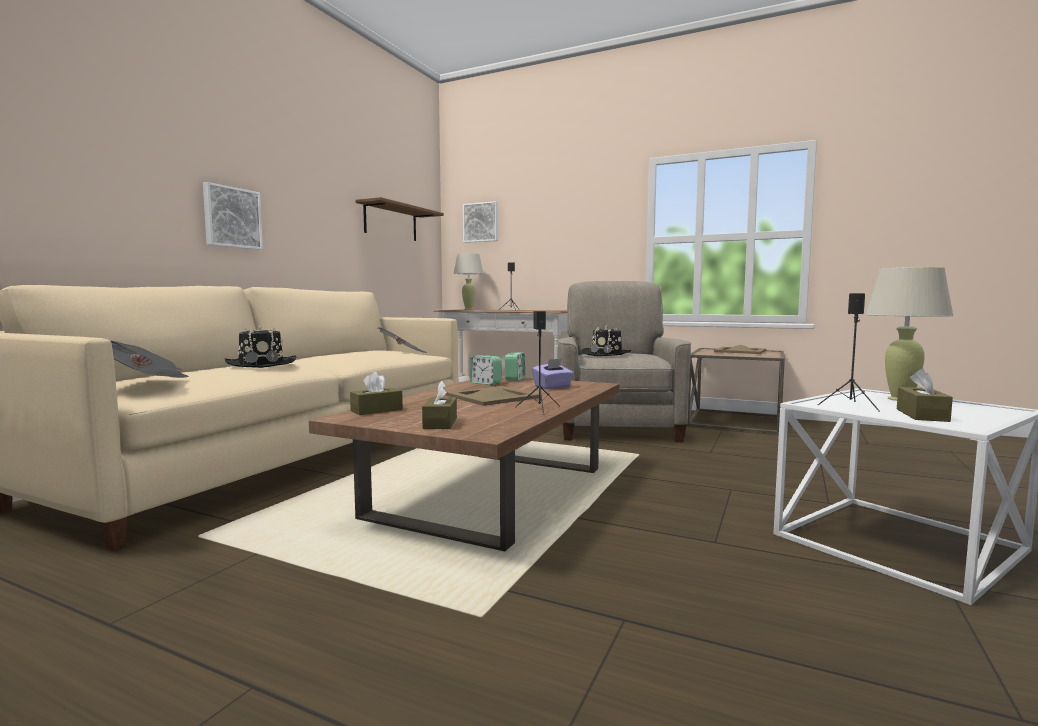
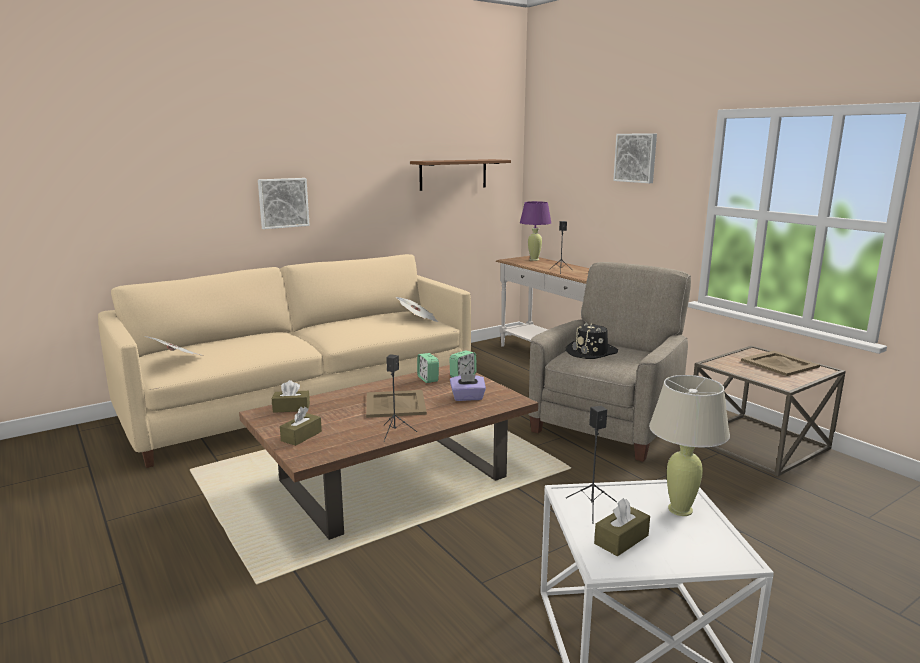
camera: 30 degrees right, 10 degrees up
black hat [225,324,296,368] -> none
beige table lamp [453,253,484,309] -> purple table lamp [520,201,551,261]
picture [463,201,498,243] -> picture moved to [613,133,657,183]

